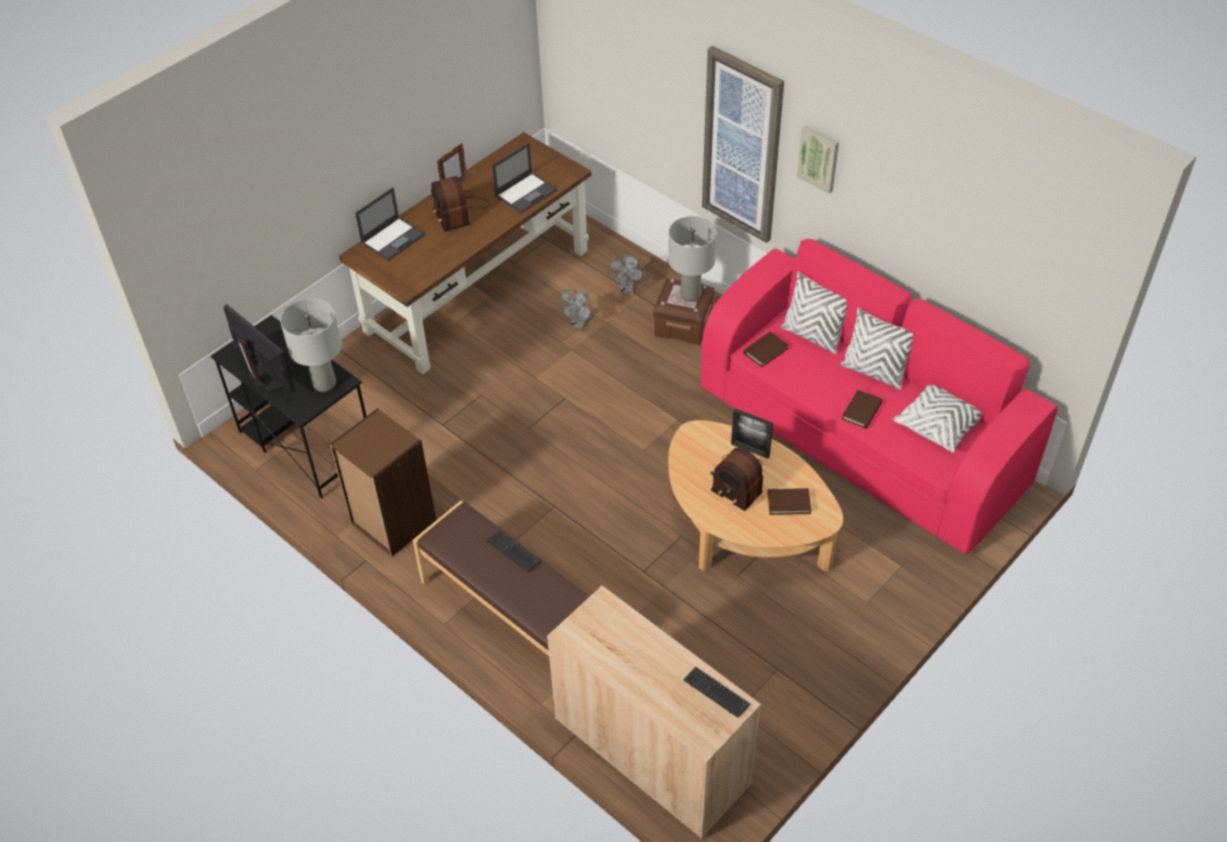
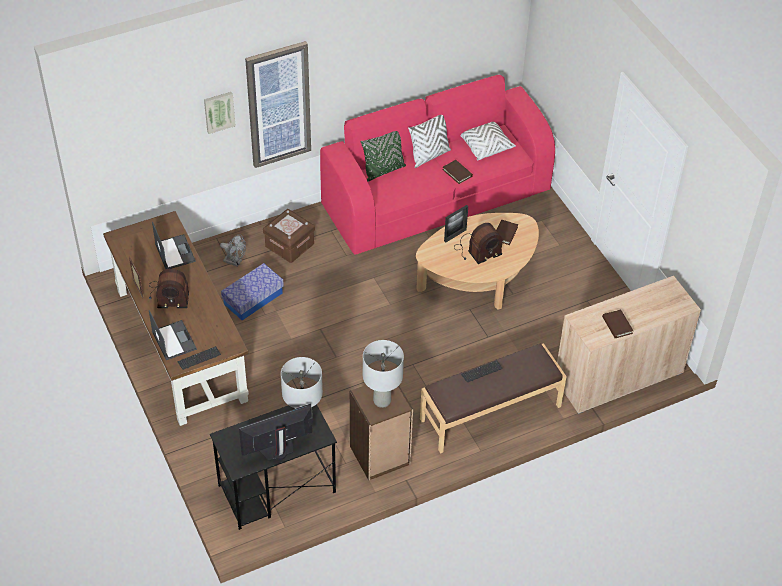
camera: 70 degrees left, 0 degrees up
grey fan [558,289,593,329] -> storage box [221,263,284,320]
grey table lamp [668,216,717,302] -> grey table lamp moved to [363,340,404,408]
keyboard [683,667,751,718] -> keyboard moved to [178,346,221,370]
brown book [743,332,788,367] -> brown book moved to [602,309,633,338]
white pillow [780,271,847,354] -> green pillow [360,131,406,182]
picture [797,125,839,194] -> picture moved to [204,92,236,134]

